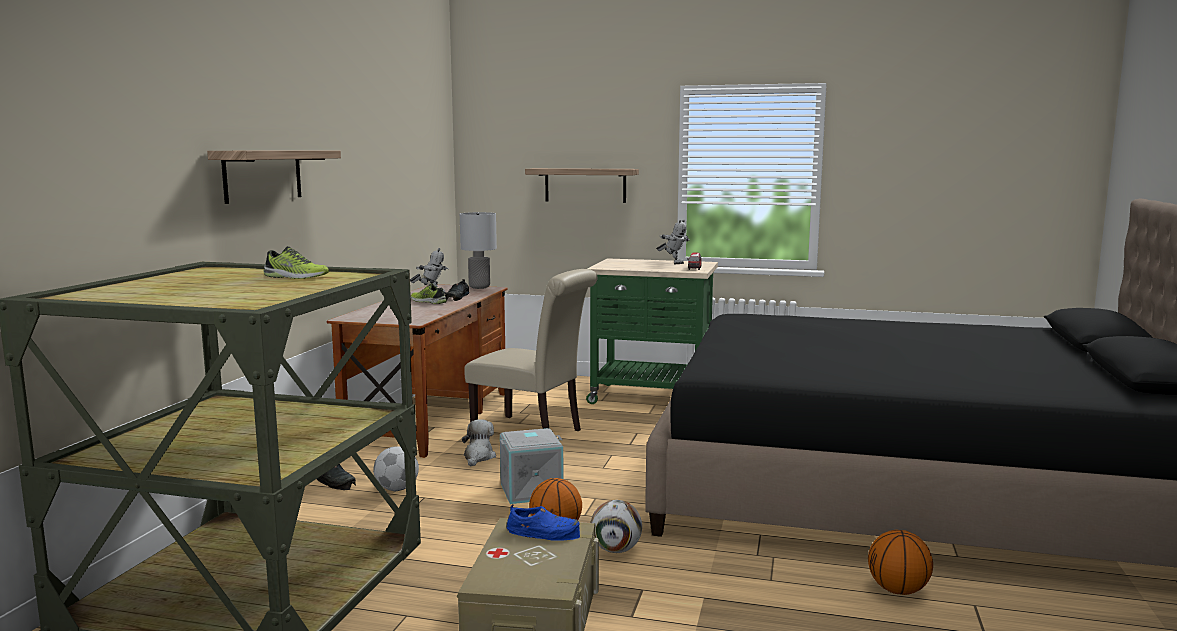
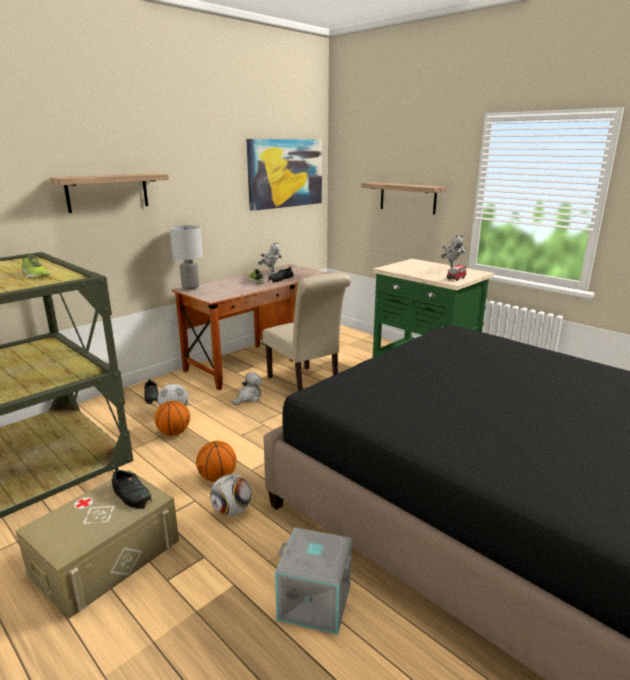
camera: 30 degrees right, 10 degrees up
grey table lamp [460,212,497,289] -> grey table lamp moved to [170,225,203,290]
grey storage box [500,428,563,504] -> grey storage box moved to [275,527,352,635]
blue shoe [506,504,580,541] -> black shoe [112,467,152,509]
basketball [868,530,933,595] -> basketball moved to [155,400,190,436]
none -> picture [246,139,322,211]

